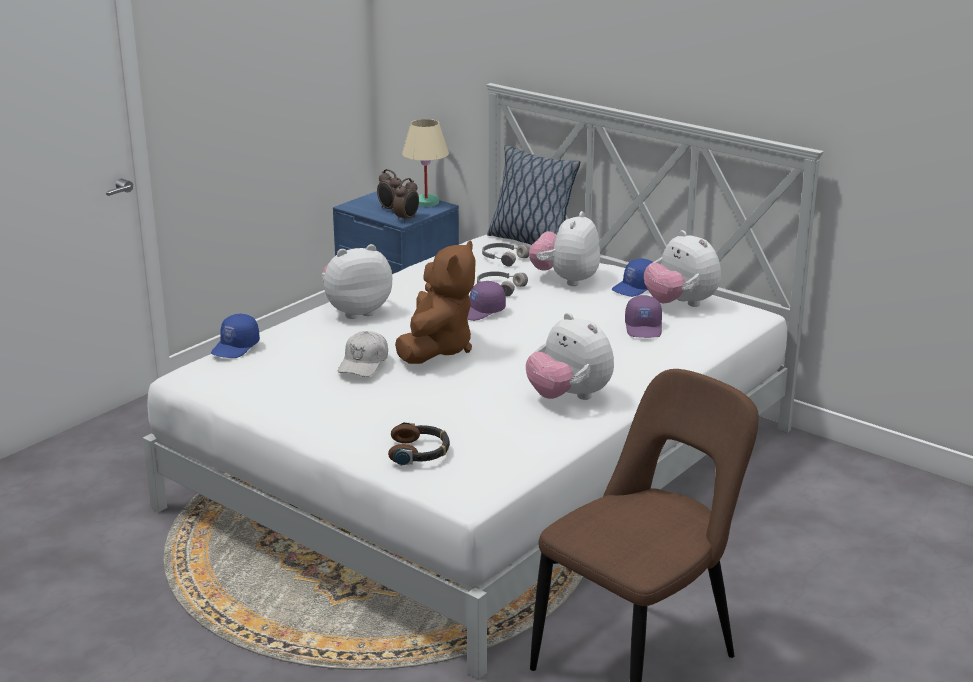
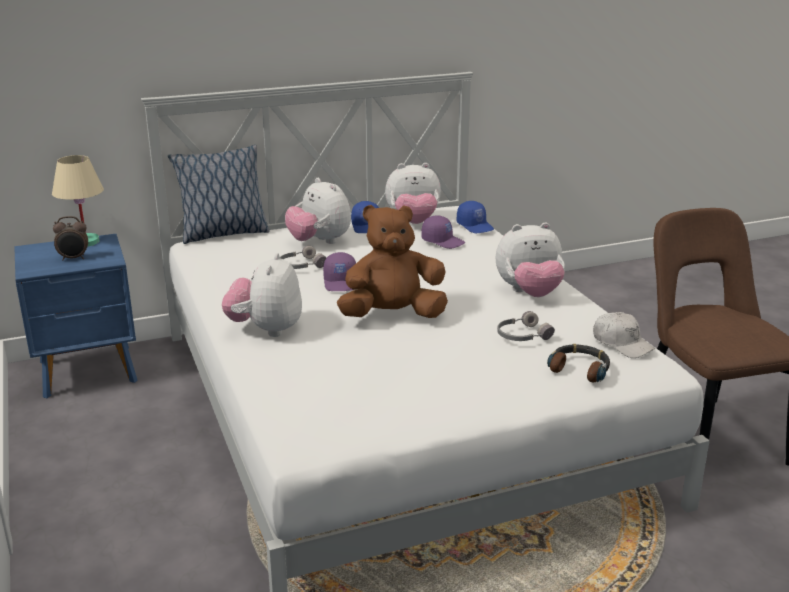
camera: 60 degrees left, 0 degrees up
blue cap [211,314,260,358] -> blue cap moved to [457,201,494,233]
white cap [338,331,388,377] -> white cap moved to [593,312,655,358]
alarm clock [393,178,419,223] -> none
brown plush toy [395,240,476,364] -> brown plush toy turned 60 degrees counterclockwise [337,205,448,318]
grey headphones [482,243,530,267] -> grey headphones moved to [497,311,555,341]

